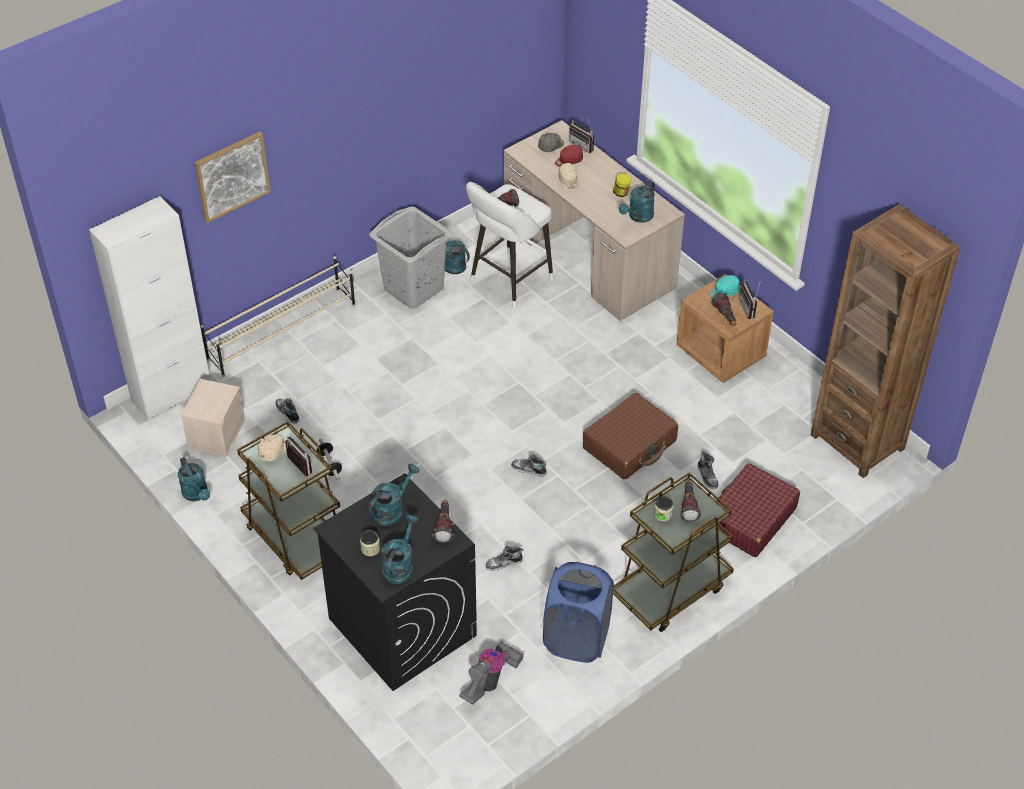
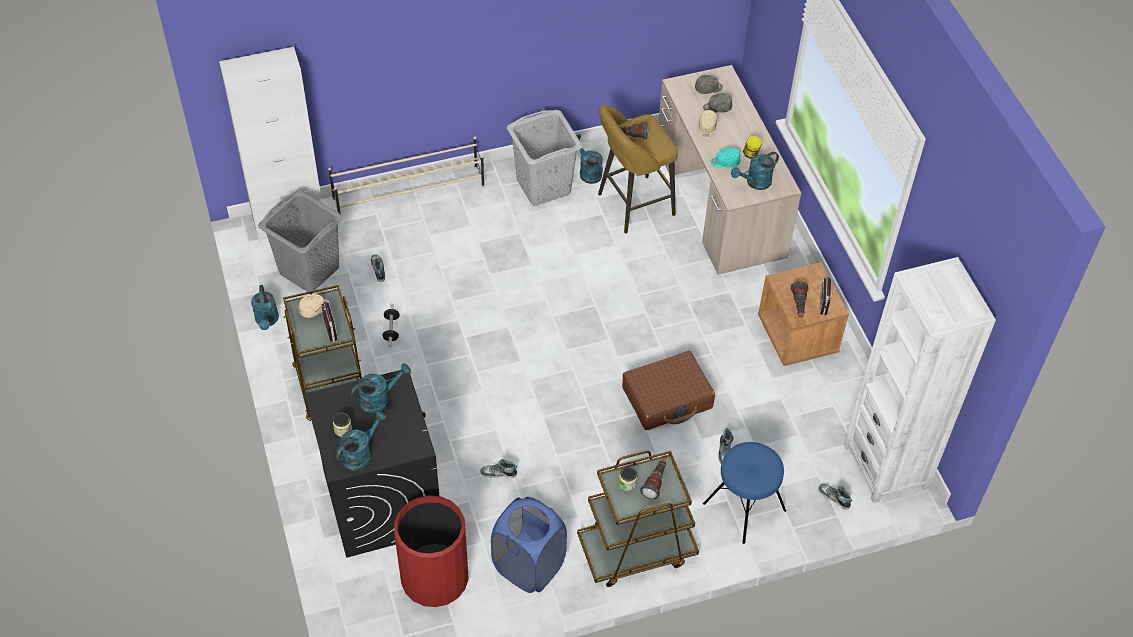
camera: 20 degrees right, 5 degrees up
beige storage box [181,379,245,457] -> grey laundry basket [258,190,343,292]
picture [194,132,271,223] -> none
flashlight [432,500,454,543] -> none
vacuum cleaner [459,641,524,704] -> red trash can [394,495,469,607]
white stool [466,182,554,309] -> yellow stool [598,105,678,234]
shoe [511,454,547,477] -> shoe moved to [819,484,852,510]
red cap [555,145,583,167] -> grey cap [703,93,732,113]
radio [569,114,594,153] -> none
turquoise cap [710,275,740,298] -> turquoise cap moved to [710,148,740,168]
red suitcase [716,463,800,557] -> blue stool [703,442,786,544]
brown bookcase [811,204,960,478] -> white bookcase [844,257,996,504]

